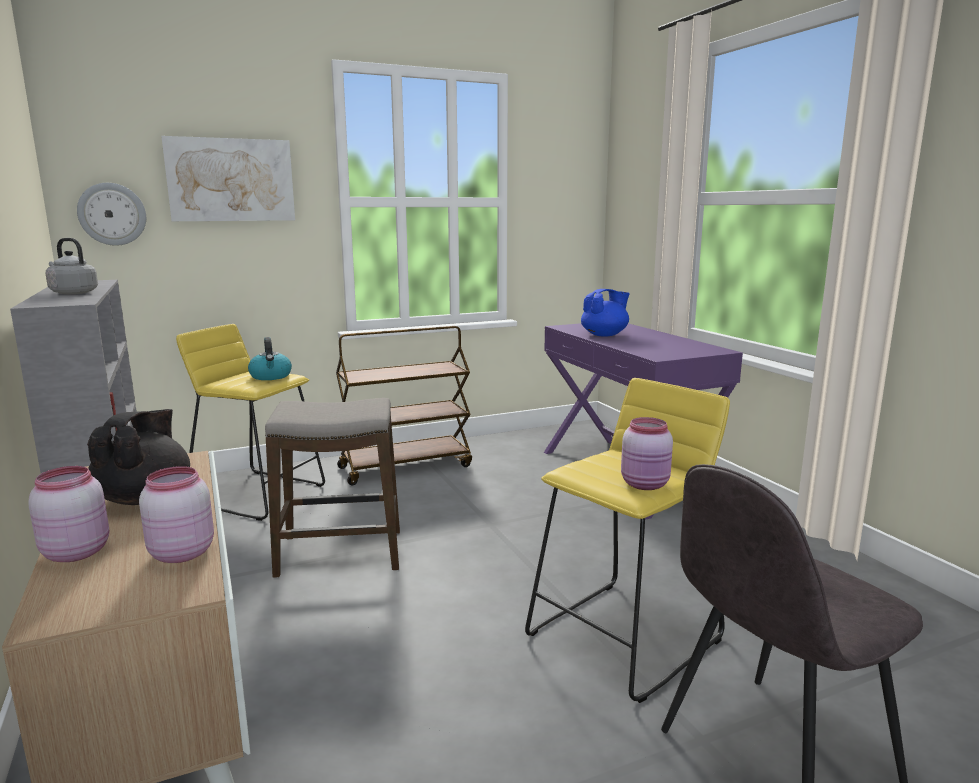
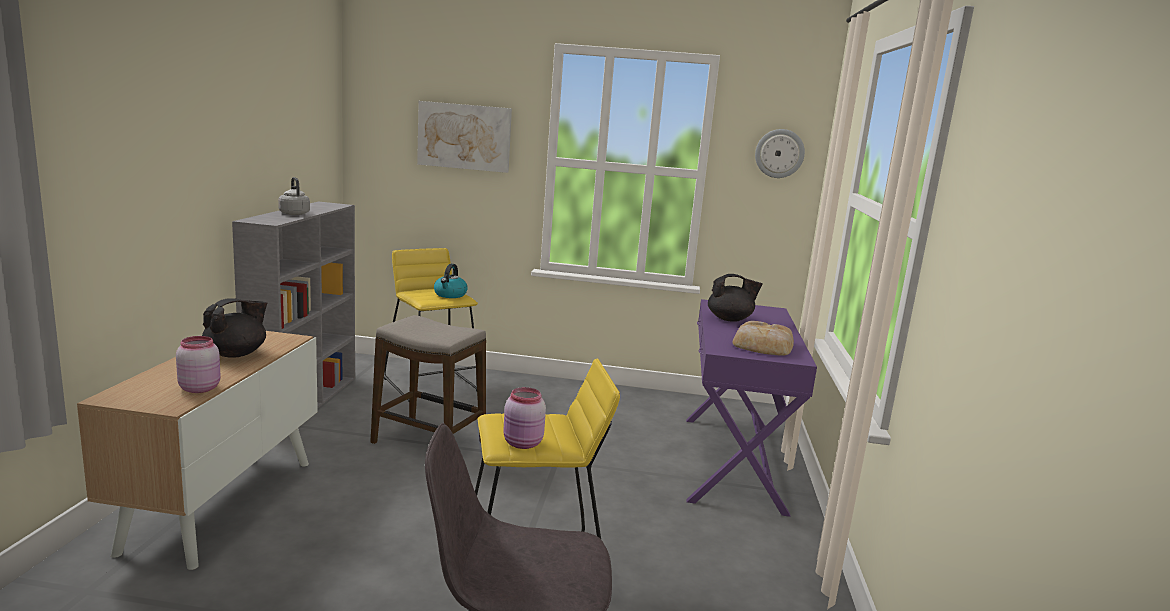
camera: 30 degrees right, 0 degrees up
pink jar [28,466,109,562] -> none
wall clock [77,183,146,246] -> wall clock moved to [755,129,805,178]
brown cart [336,326,472,486] -> none
blue teapot [581,289,630,337] -> black teapot [708,274,763,322]
none -> bread [732,321,794,356]

